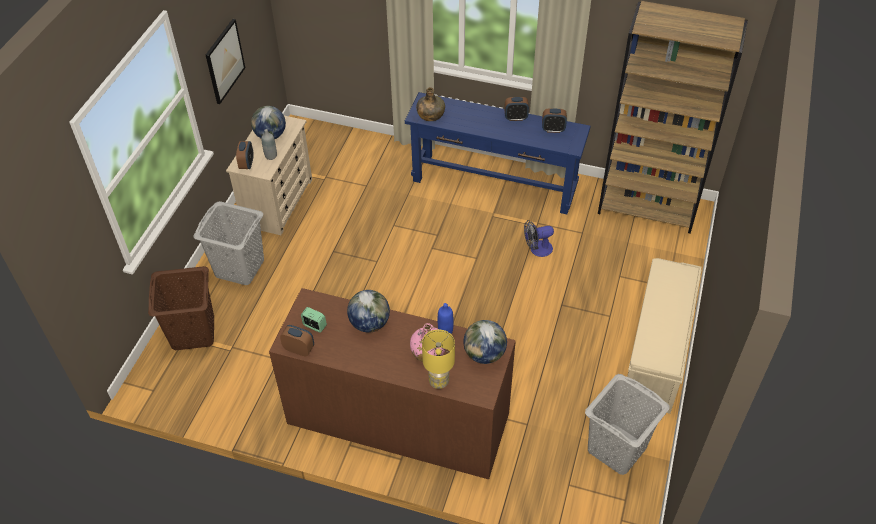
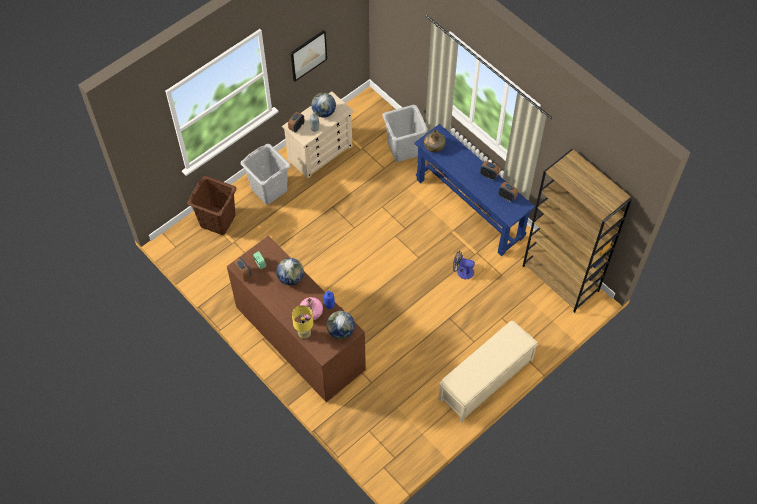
camera: 30 degrees right, 10 degrees up
grey laundry basket [585,374,670,475] -> grey laundry basket moved to [382,105,428,162]

